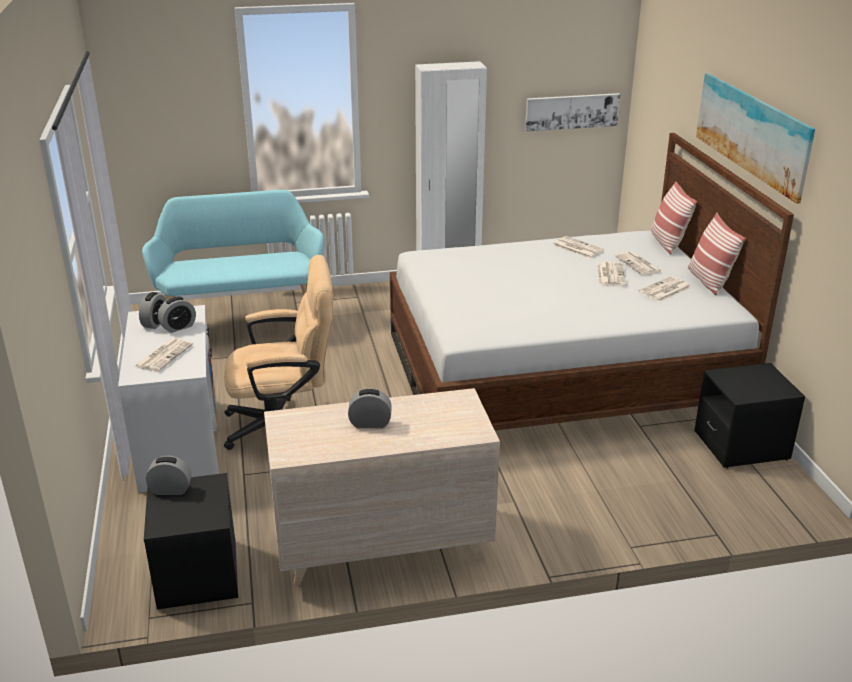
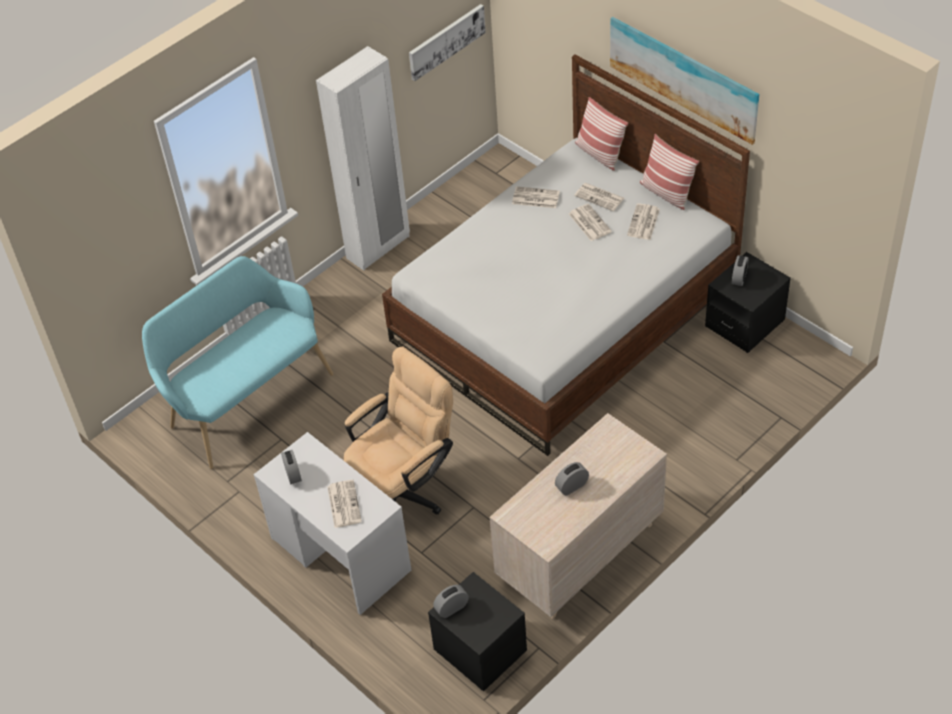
camera: 30 degrees left, 20 degrees up
alarm clock [158,296,196,333] -> alarm clock moved to [732,255,748,286]

